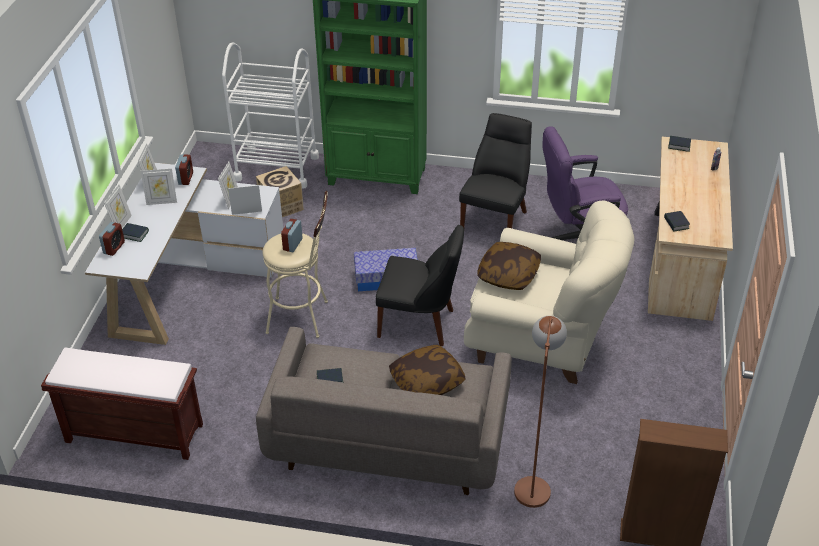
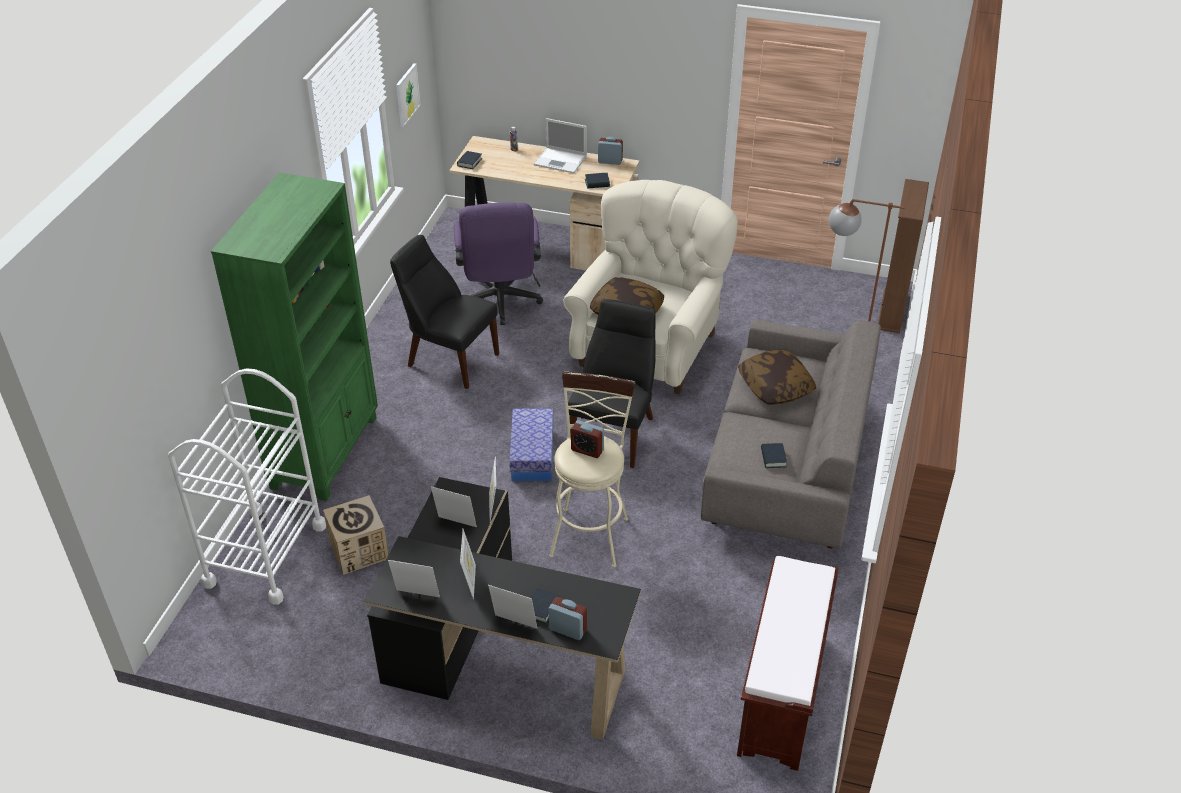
camera: 85 degrees left, 0 degrees up
white desk [85,163,283,345] -> black desk [364,477,641,740]
alarm clock [175,154,193,185] -> alarm clock moved to [598,137,623,165]
none -> picture [396,63,421,127]
none -> laptop [534,118,587,173]

